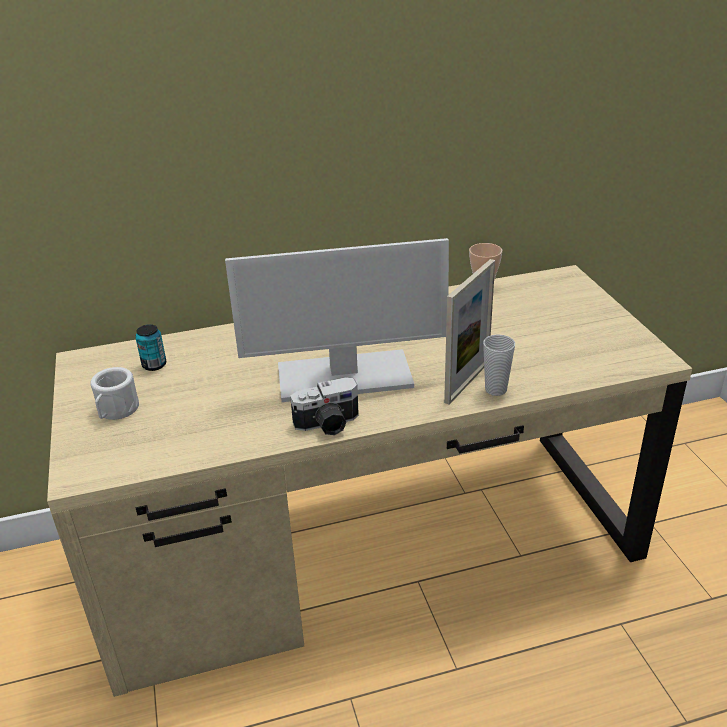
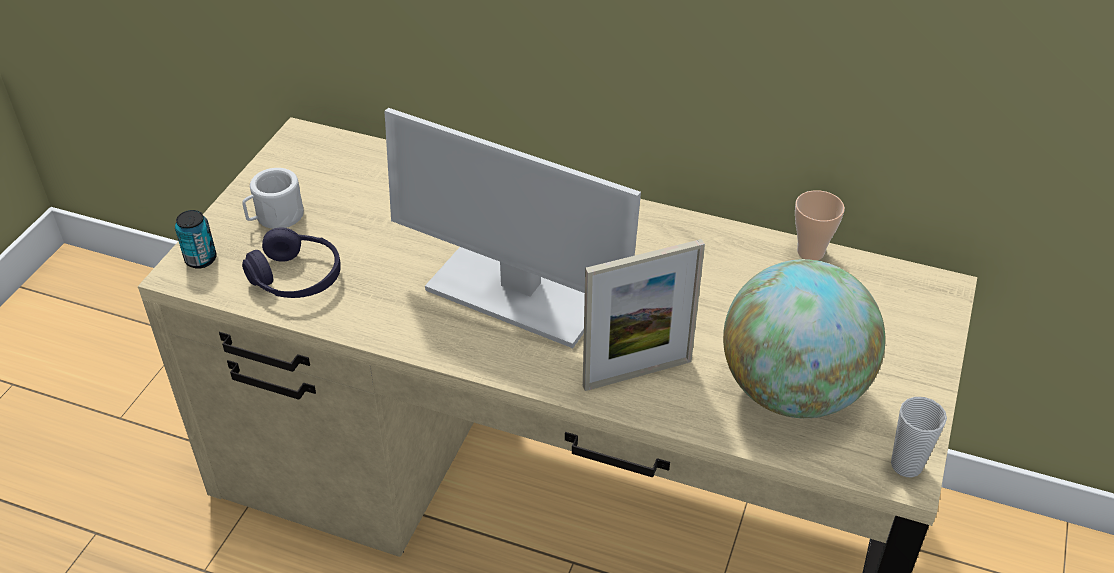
camera: 35 degrees right, 10 degrees up
can [135,324,166,371] -> can moved to [175,210,217,269]
camera [290,377,359,435] -> none
cup [483,334,515,396] -> cup moved to [891,397,947,477]
none -> purple headphones [242,227,341,298]
none -> globe [723,259,885,418]

